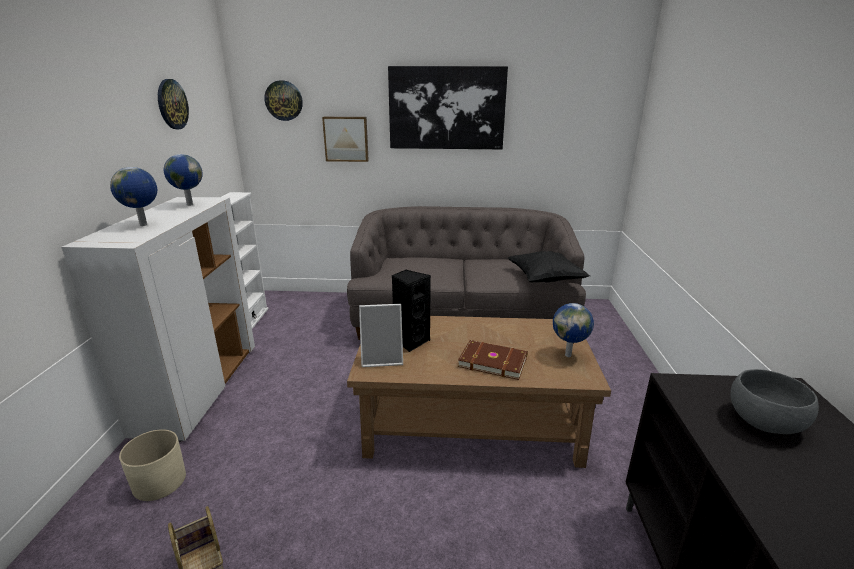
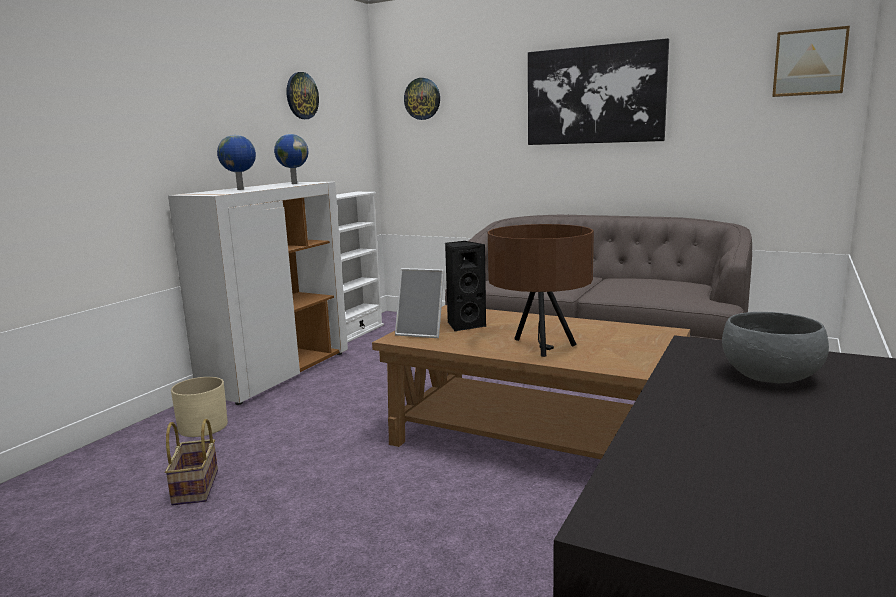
camera: 25 degrees right, 10 degrees down
picture [322,117,369,162] -> picture moved to [772,26,850,97]
brown book [458,340,528,380] -> brown table lamp [488,224,594,357]
black pillow [508,251,590,283] -> none
globe [553,303,594,357] -> none

